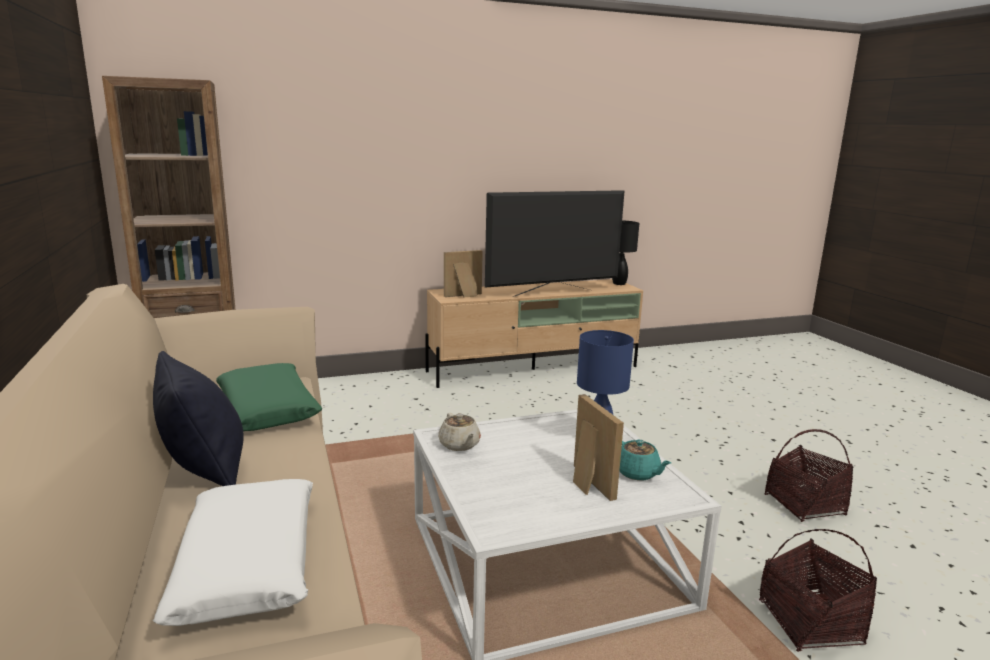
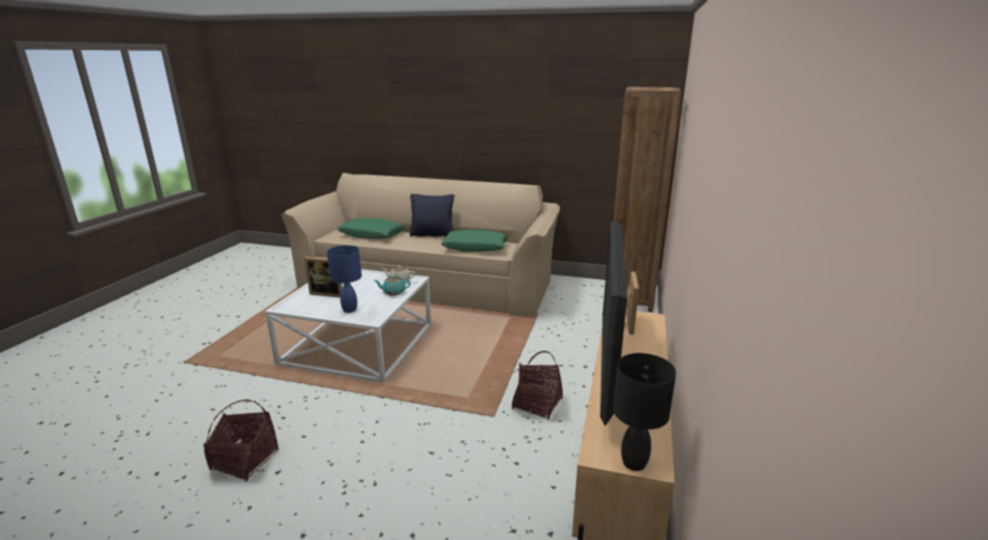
camera: 125 degrees right, 5 degrees up
white pillow [153,479,313,626] -> green pillow [337,218,405,239]
turquoise teapot [619,439,671,480] -> turquoise teapot moved to [374,276,411,296]
basket [759,529,877,652] -> basket moved to [512,351,563,420]

